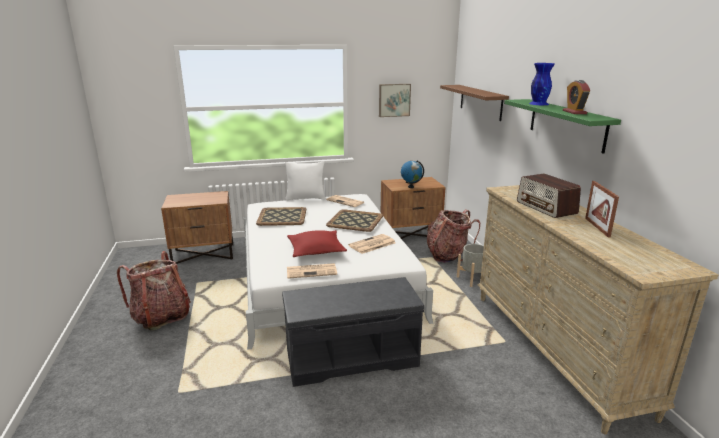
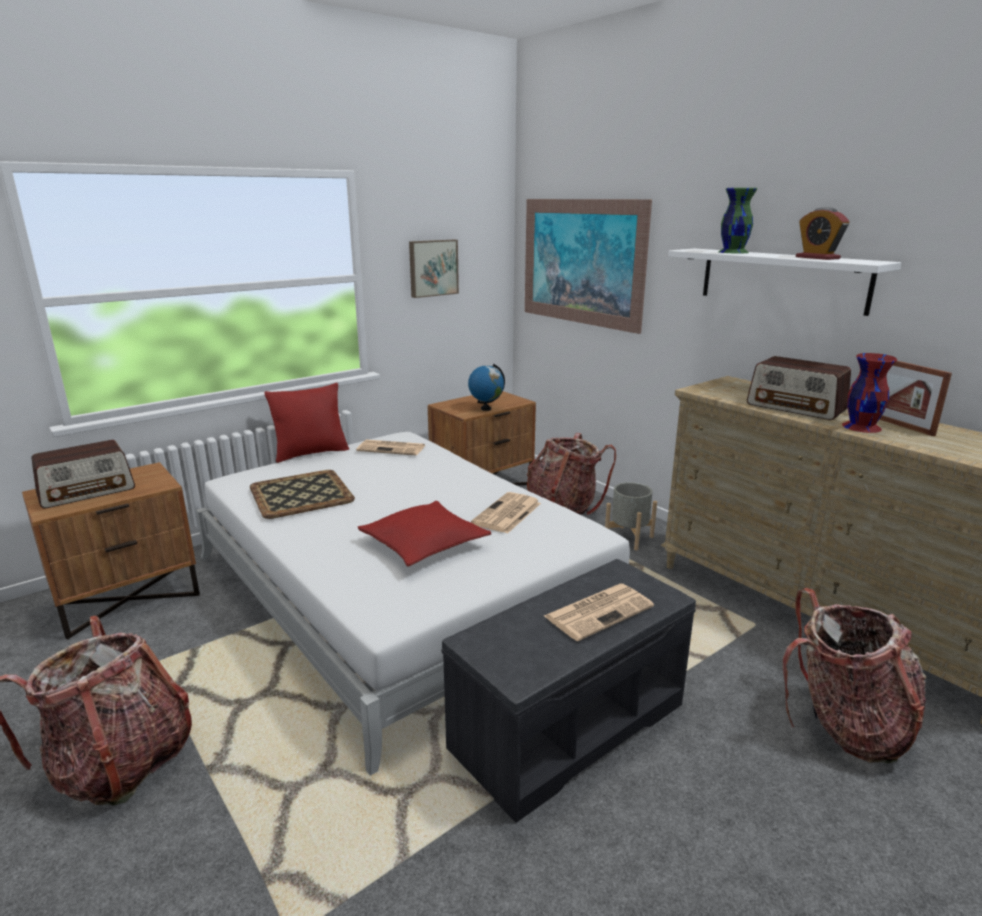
camera: 25 degrees left, 0 degrees up
white pillow [285,161,325,200] -> red pillow [264,383,349,463]
newspaper [287,263,337,279] -> newspaper moved to [544,584,654,641]
tray [326,209,383,232] -> none
brown shelf [440,85,509,121] -> picture [525,199,652,334]
green shelf [504,99,621,154] -> white shelf [668,249,901,316]
blue vase [529,63,555,105] -> green vase [719,188,757,253]
none -> radio [32,440,135,508]
none -> backpack [783,588,926,763]
none -> red vase [842,353,897,433]

